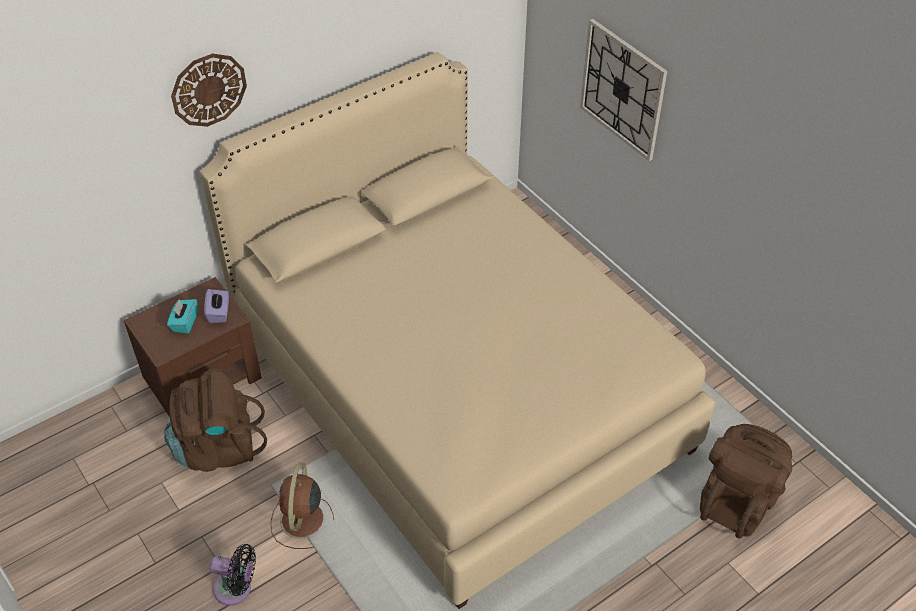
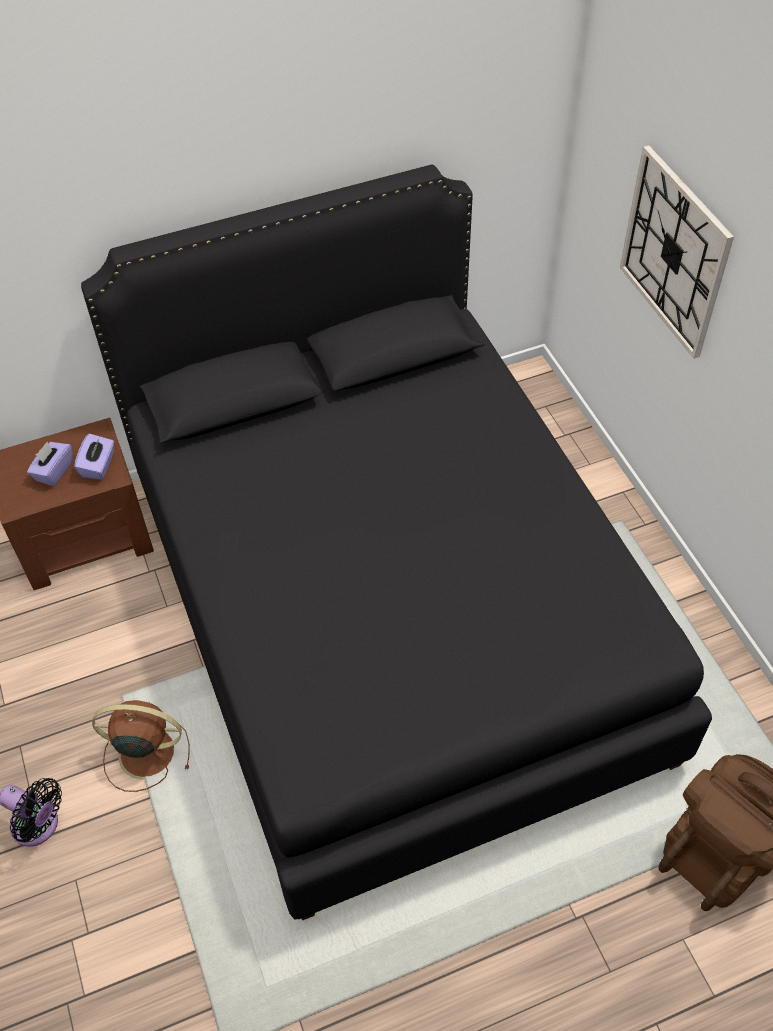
camera: 15 degrees right, 5 degrees up
brown backpack [164,369,267,472] -> none
turquoise tissue box [167,299,198,334] -> purple tissue box [27,442,73,486]
wall clock [171,53,247,127] -> none
beige bed [200,52,716,609] -> black bed [81,165,712,920]
brown fan [270,462,334,549] -> brown fan turned 75 degrees clockwise [92,700,190,792]

